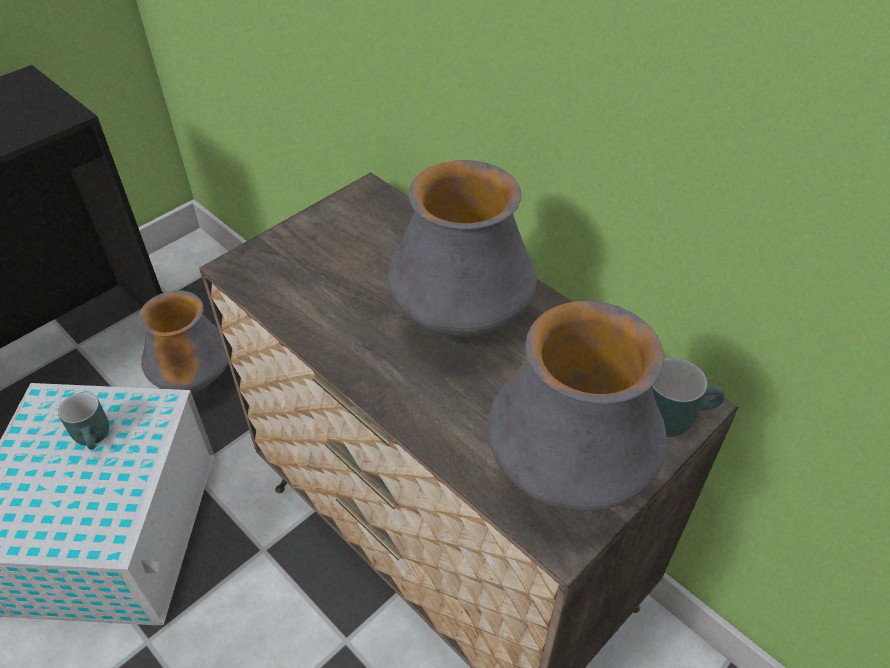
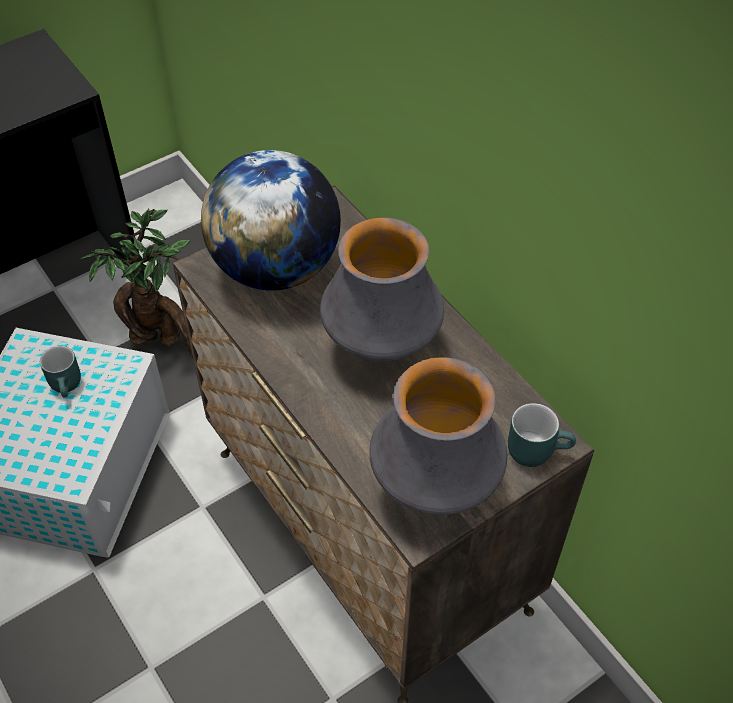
camera: 10 degrees right, 5 degrees up
vase [139,290,228,392] -> potted plant [80,208,193,358]
none -> globe [201,150,341,291]

